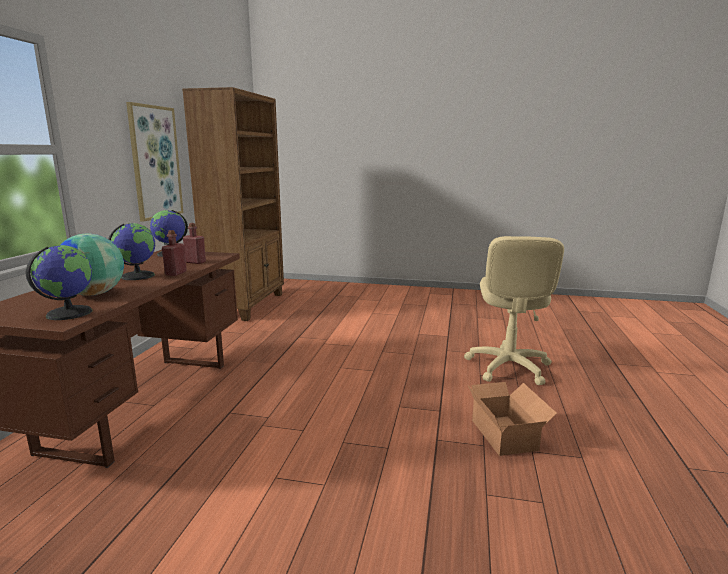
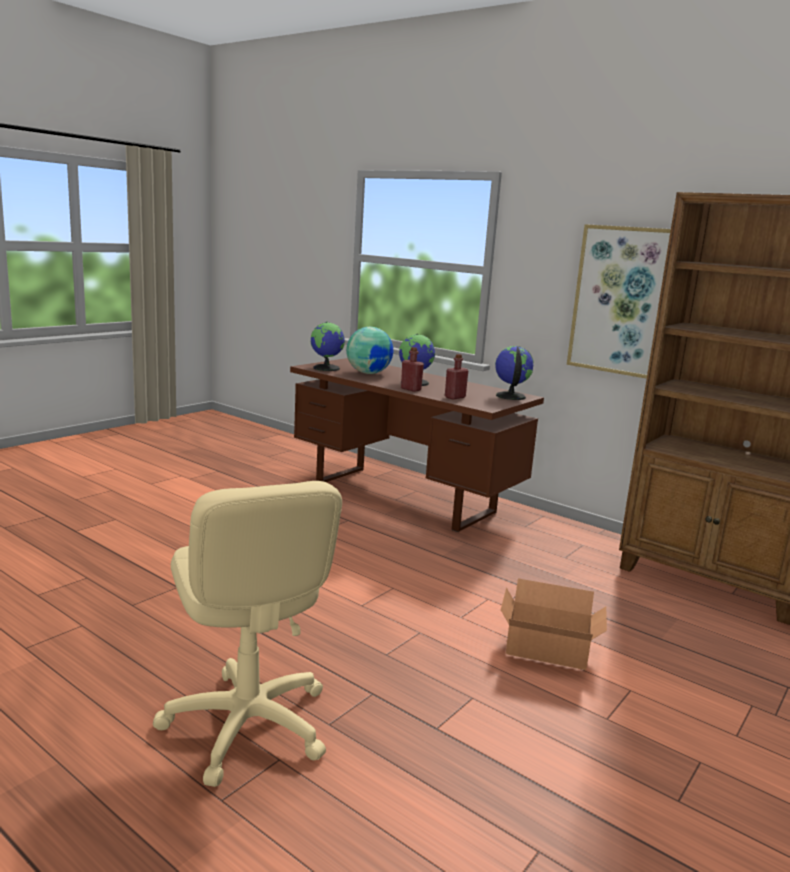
camera: 115 degrees right, 0 degrees up
beige office chair [464,236,564,385] -> beige office chair turned 150 degrees counterclockwise [153,481,342,787]
cardboard box [468,382,557,456] -> cardboard box moved to [501,578,607,670]

